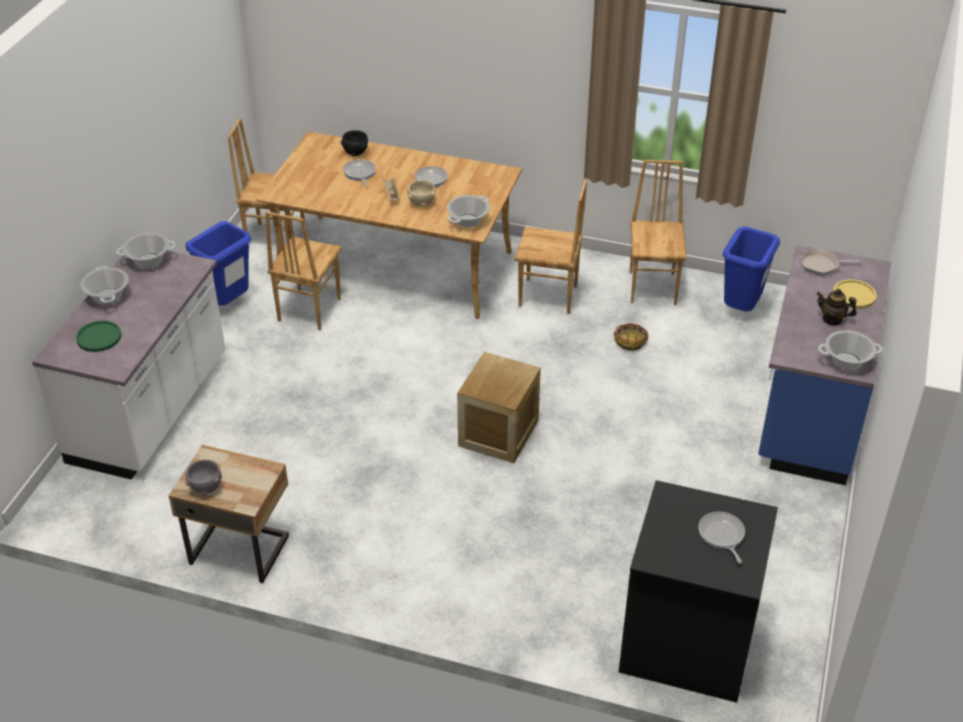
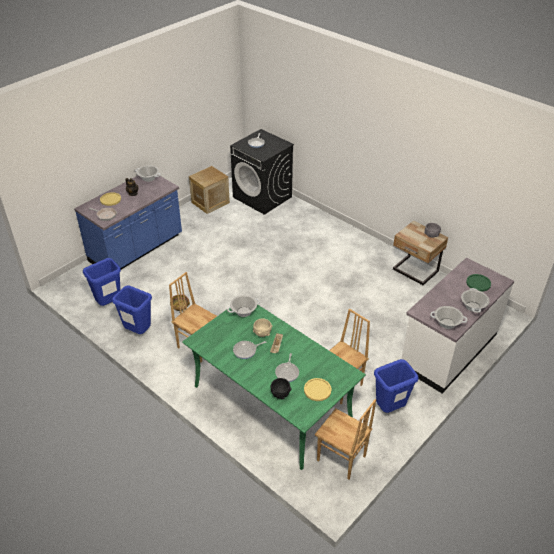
camera: 155 degrees left, 0 degrees up
beige dining table [256,132,522,319] -> green dining table [182,305,366,470]
crate [457,352,541,463] -> crate moved to [189,166,230,214]
brown chair [630,160,687,305] -> blue trash can [112,285,152,334]
none -> yellow plate [304,378,331,401]

